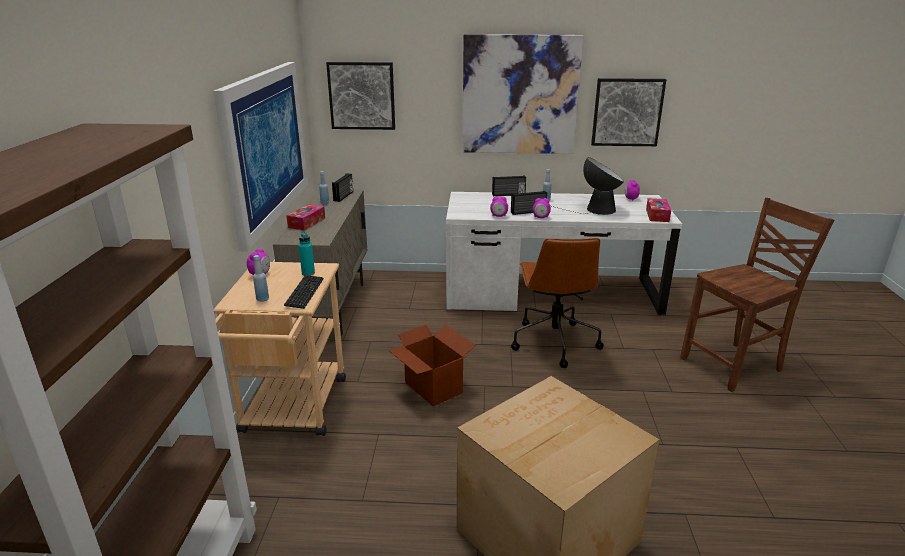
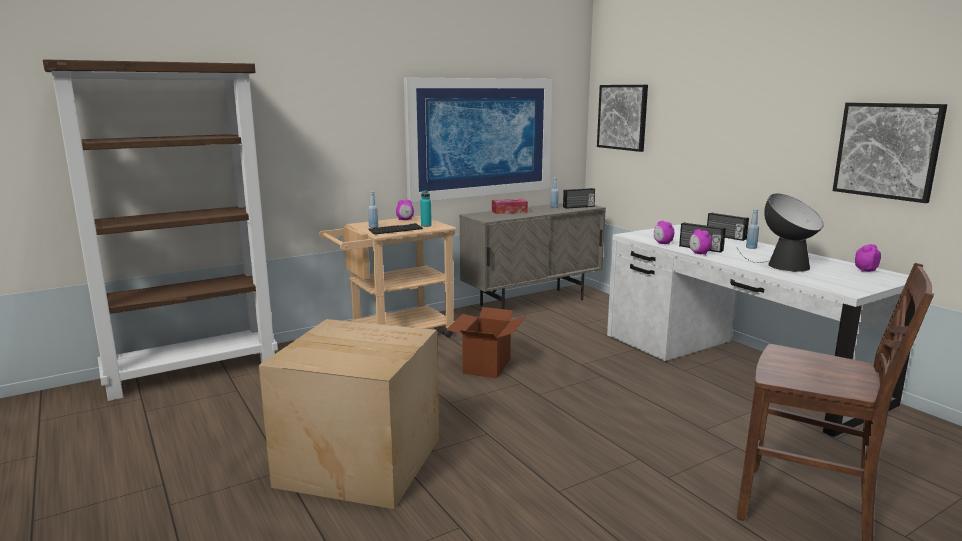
camera: 55 degrees right, 10 degrees down
picture [463,34,584,154] -> none
brown office chair [511,238,604,368] -> none
tissue box [646,198,671,222] -> none

